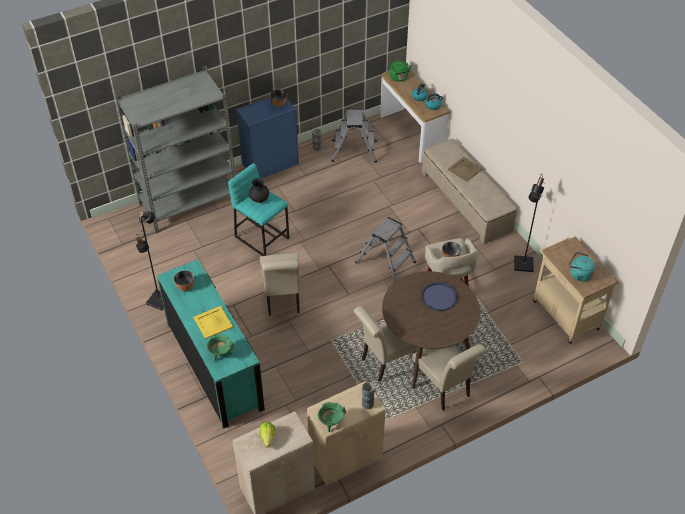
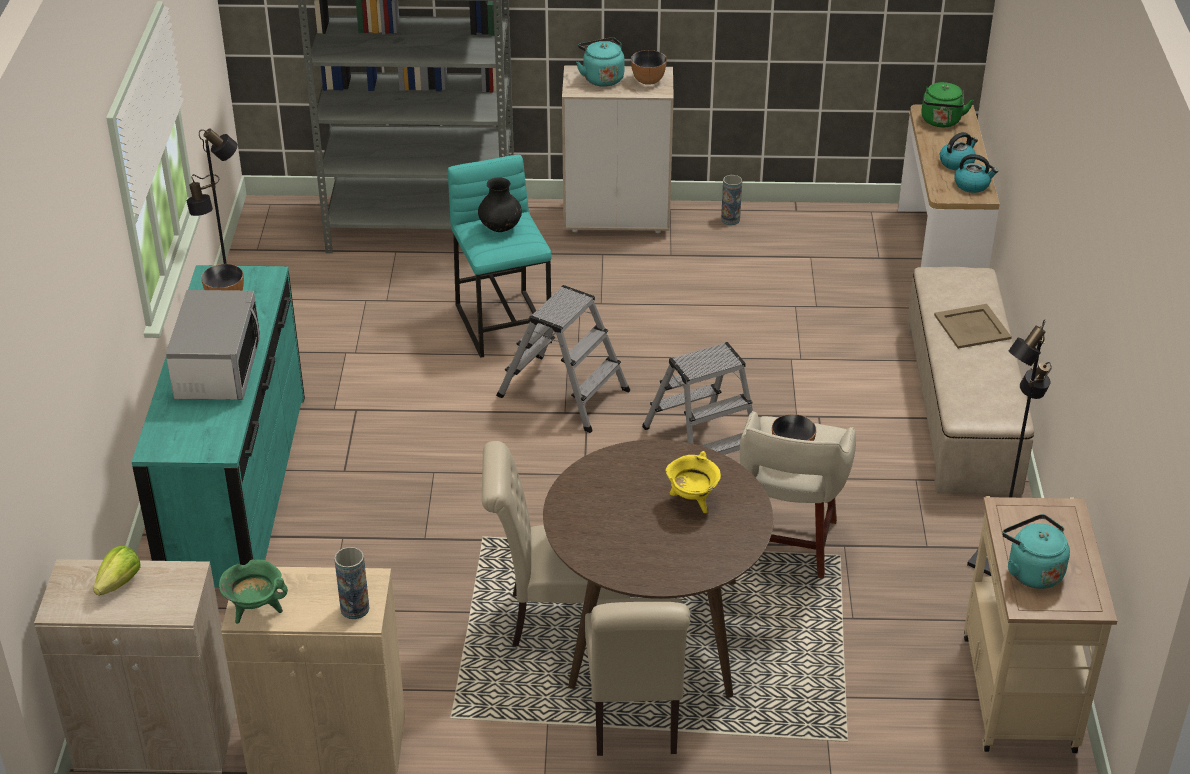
camera: 30 degrees right, 10 degrees down
yellow tray [193,306,233,339] -> microwave [166,290,260,400]
green cooking pot [206,334,234,361] -> none
blue cabinet [236,98,299,178] -> beige cabinet [562,65,674,233]
beige chair [260,253,300,316] -> none
grey step ladder [331,109,377,163] -> grey step ladder moved to [496,285,630,433]
blue tray [421,282,458,311] -> yellow cooking pot [666,451,721,513]
none -> turquoise kettle [576,37,625,87]

